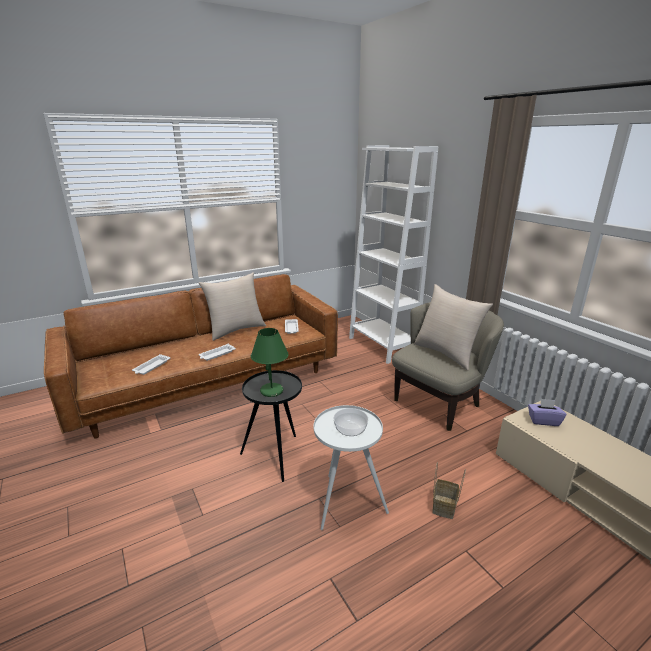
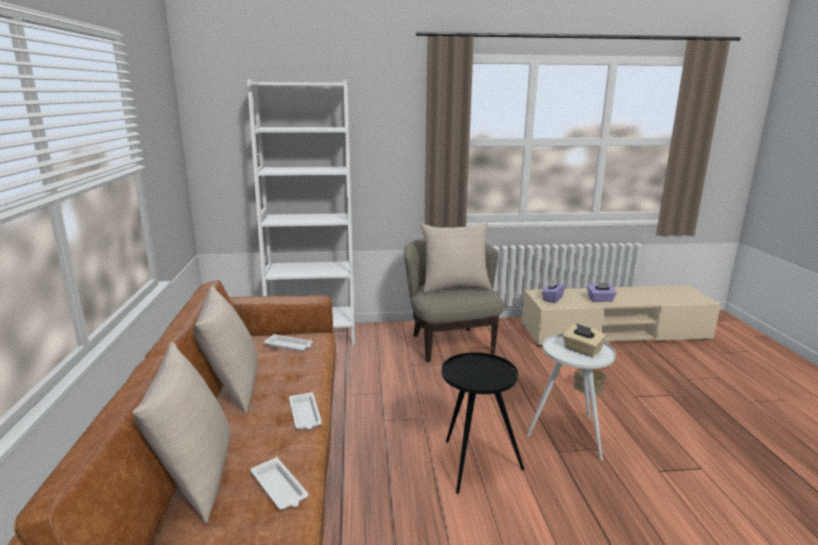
camera: 65 degrees left, 5 degrees down
green table lamp [251,328,289,397] -> none
bowl [334,408,368,436] -> beige tissue box [563,323,606,357]
none -> beige pillow [132,342,231,523]
none -> purple tissue box [587,283,617,302]

